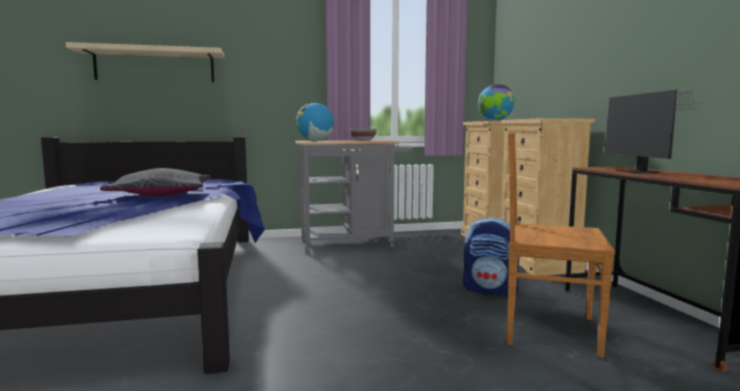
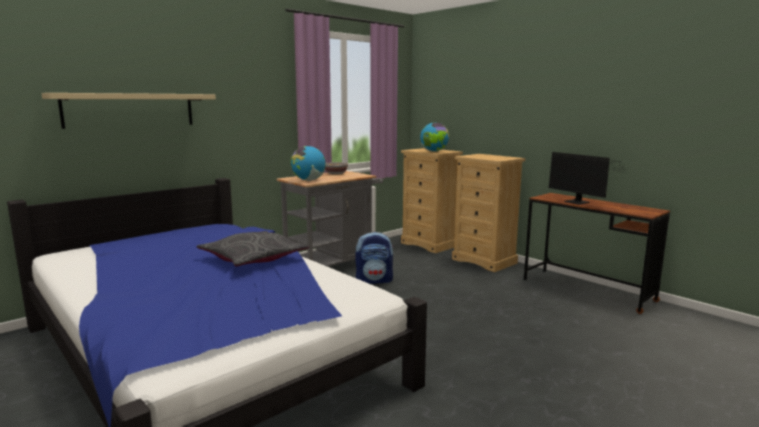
camera: 30 degrees left, 5 degrees up
backpack [463,217,519,296] -> backpack moved to [356,232,393,284]
brown chair [507,133,615,358] -> none

